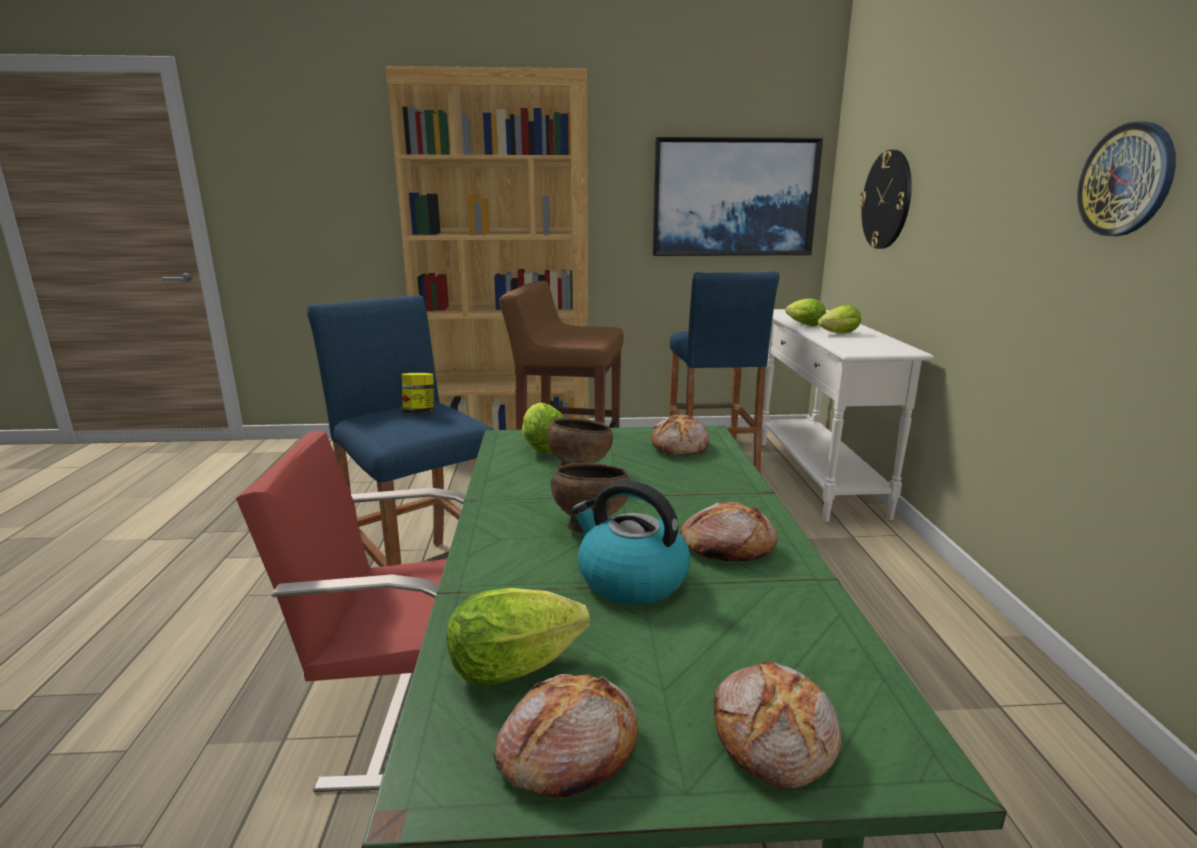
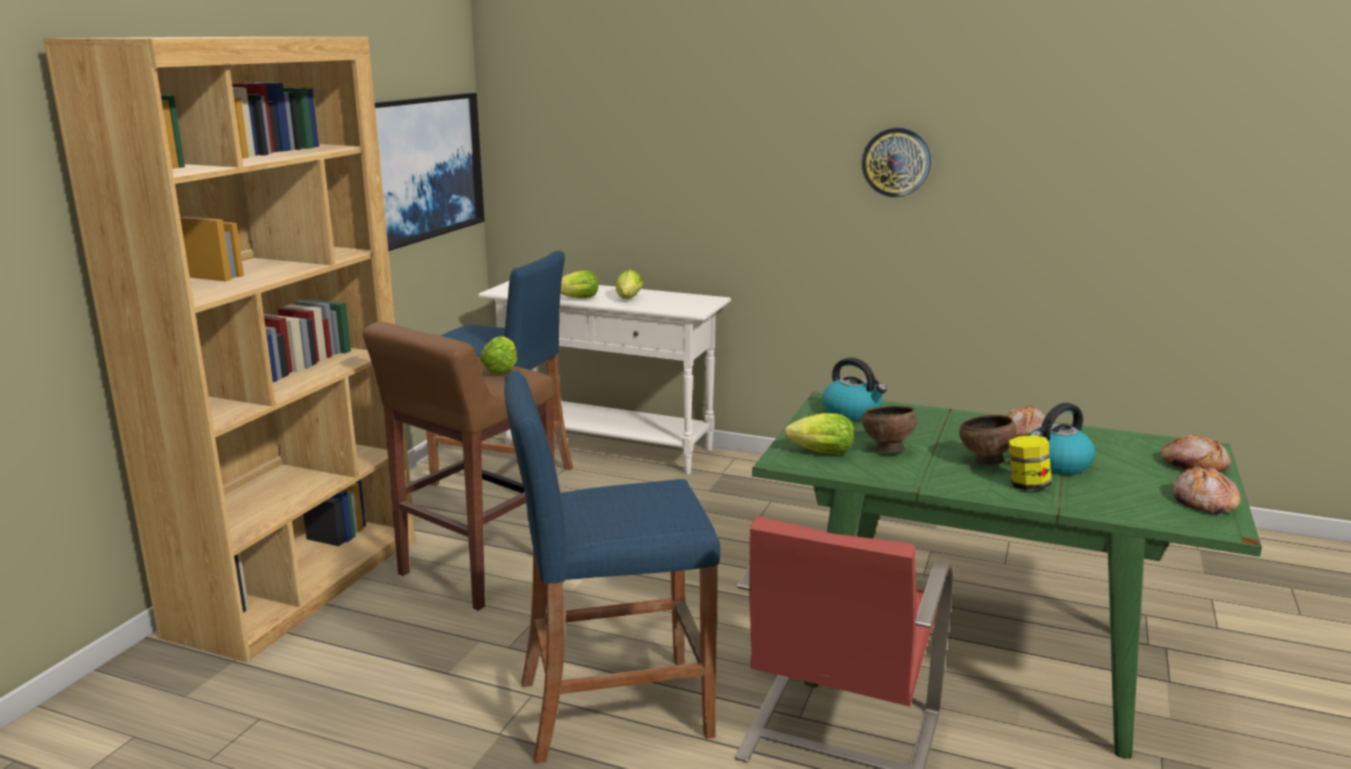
camera: 65 degrees left, 0 degrees up
jar [402,373,434,414] -> jar moved to [1009,435,1051,490]
lettuce [447,588,590,685] -> lettuce moved to [480,336,517,375]
bread [651,414,709,455] -> kettle [822,358,887,421]
wall clock [859,150,912,249] -> none

